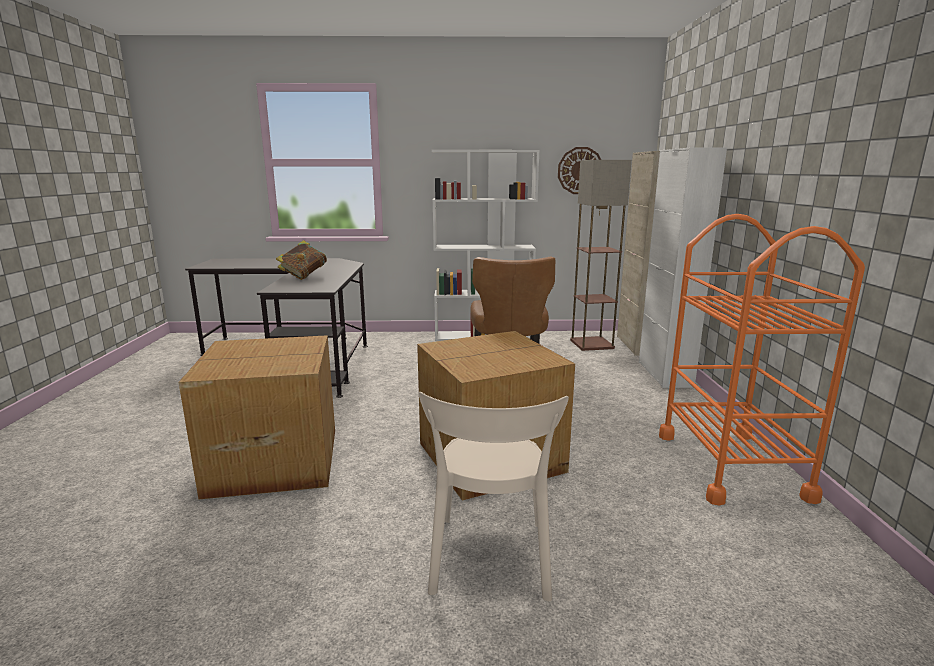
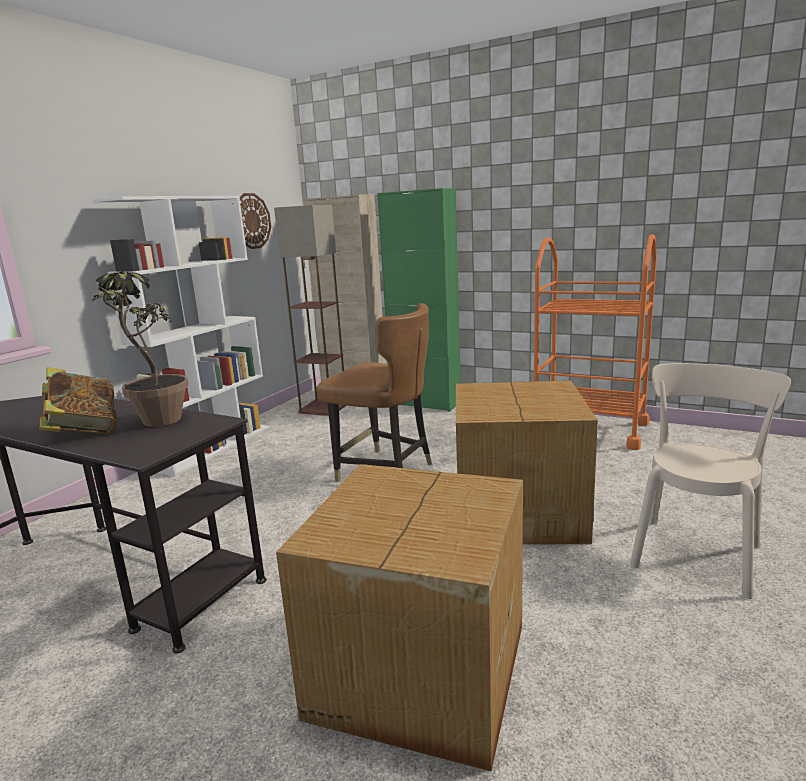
camera: 60 degrees left, 0 degrees up
beige chair [418,392,569,601] -> beige chair turned 90 degrees counterclockwise [630,363,791,599]
white cabinet [639,147,727,388] -> green cabinet [377,188,461,412]
none -> potted plant [89,272,189,427]

